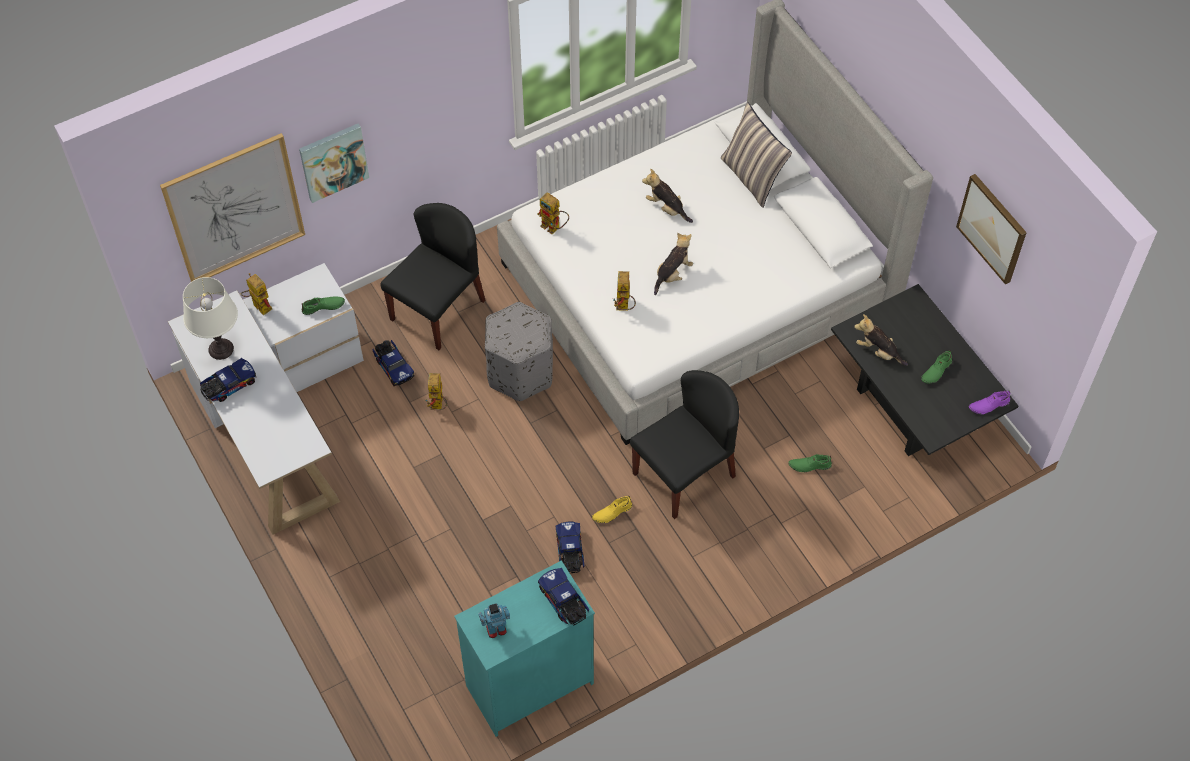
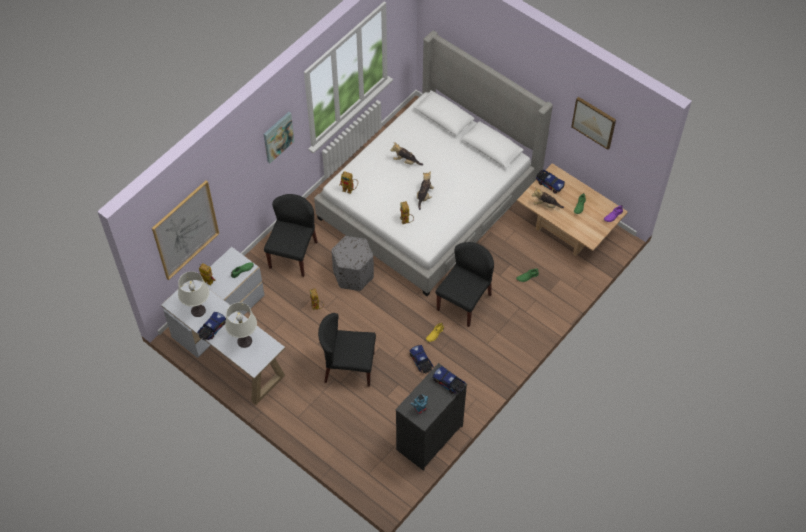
camera: 20 degrees left, 0 degrees up
picture [299,123,369,203] -> picture moved to [264,112,294,163]
toy truck [372,340,414,386] -> toy truck moved to [536,170,565,194]
turquoise dresser [454,560,595,737] -> black dresser [395,363,467,471]
pillow [721,102,792,208] -> none
black coffee table [831,284,1018,456] -> beige coffee table [517,163,628,256]
none -> white table lamp [225,302,257,348]
none -> black chair [318,313,376,387]

